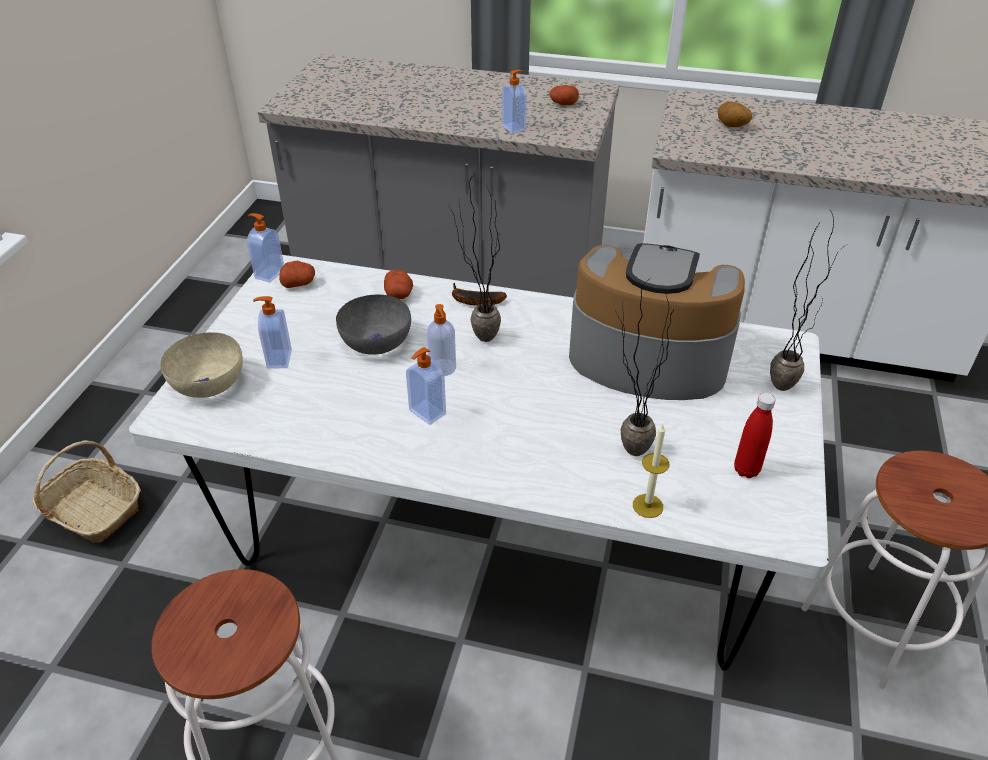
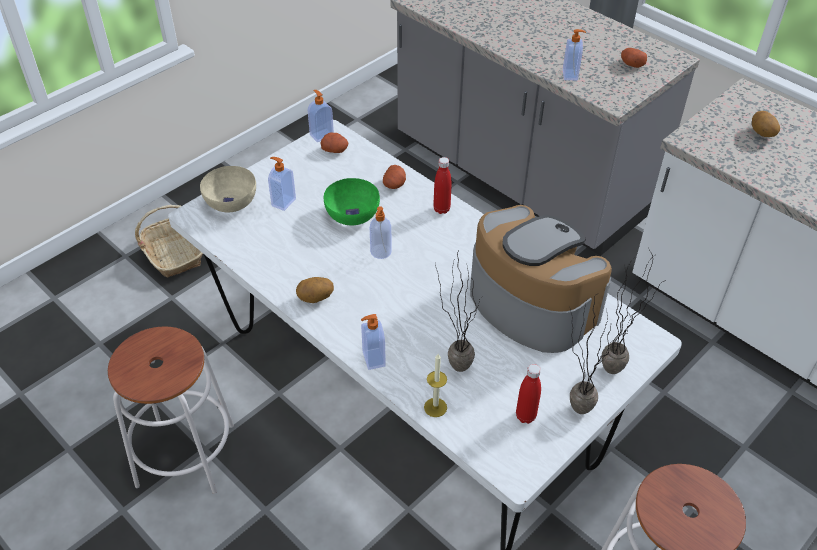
camera: 30 degrees right, 5 degrees up
grey bowl [336,294,411,355] -> green bowl [324,178,380,225]
soap dispenser [406,347,446,425] -> soap dispenser moved to [361,314,386,370]
potted plant [448,175,501,342] -> potted plant moved to [570,294,615,414]
banana [452,283,507,306] -> red bottle [433,157,452,214]
none -> potato [296,277,334,303]

